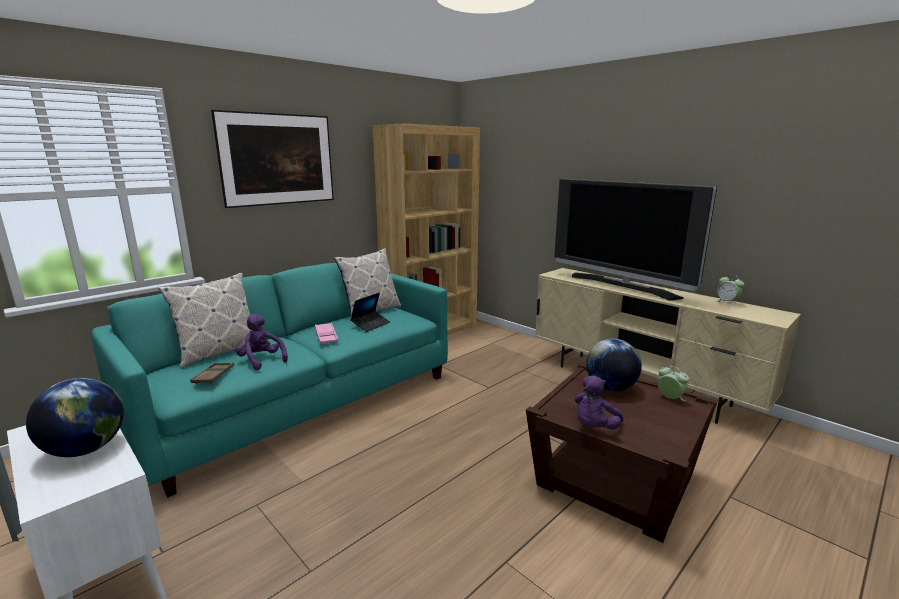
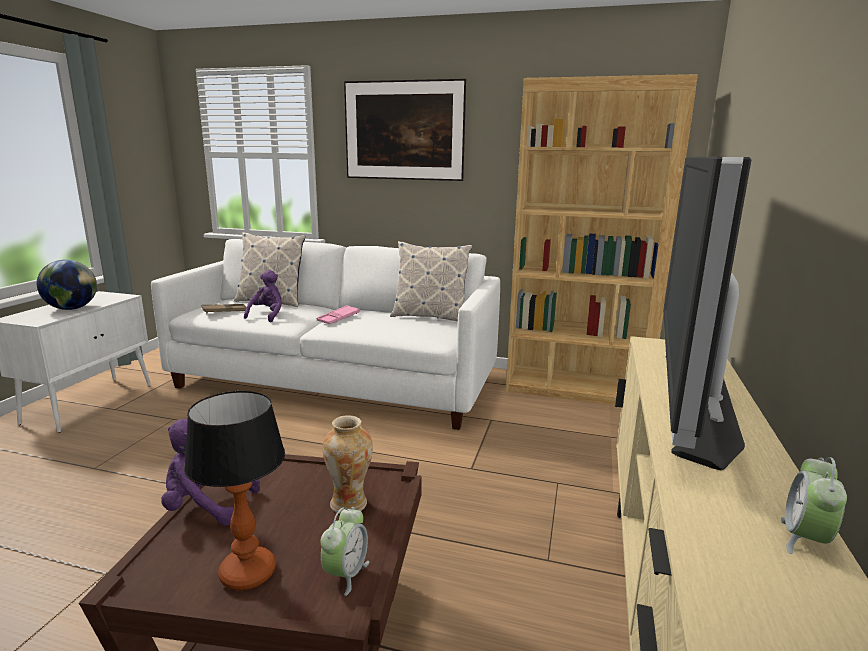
camera: 60 degrees right, 0 degrees up
turquoise sofa [92,263,448,497] -> white sofa [151,239,500,430]
laptop [350,293,390,332] -> none
globe [586,338,642,391] -> vase [322,415,373,514]
none -> table lamp [184,391,285,590]

